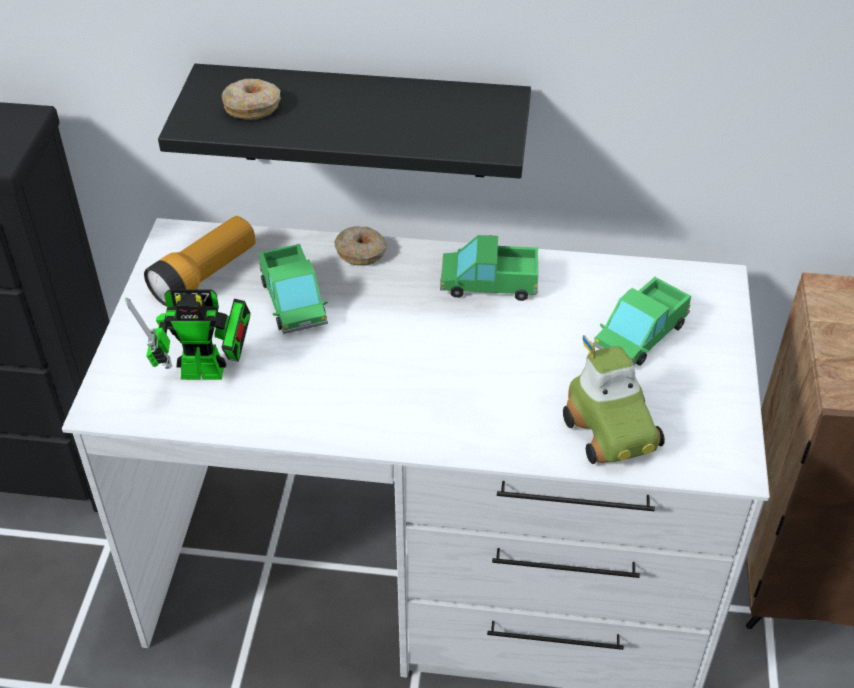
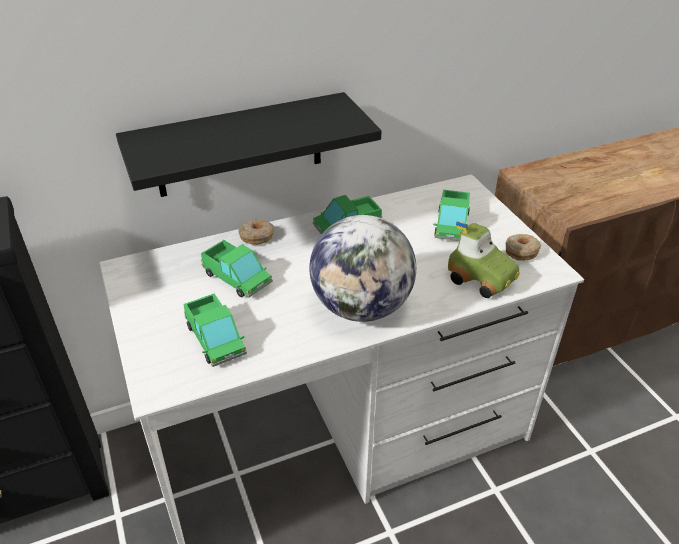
camera: 30 degrees left, 5 degrees down
toy robot [125,289,251,380] -> toy truck [183,293,247,367]
flashlight [144,216,256,306] -> none
donut [222,79,281,120] -> donut moved to [505,234,541,261]
none -> globe [309,215,416,322]

